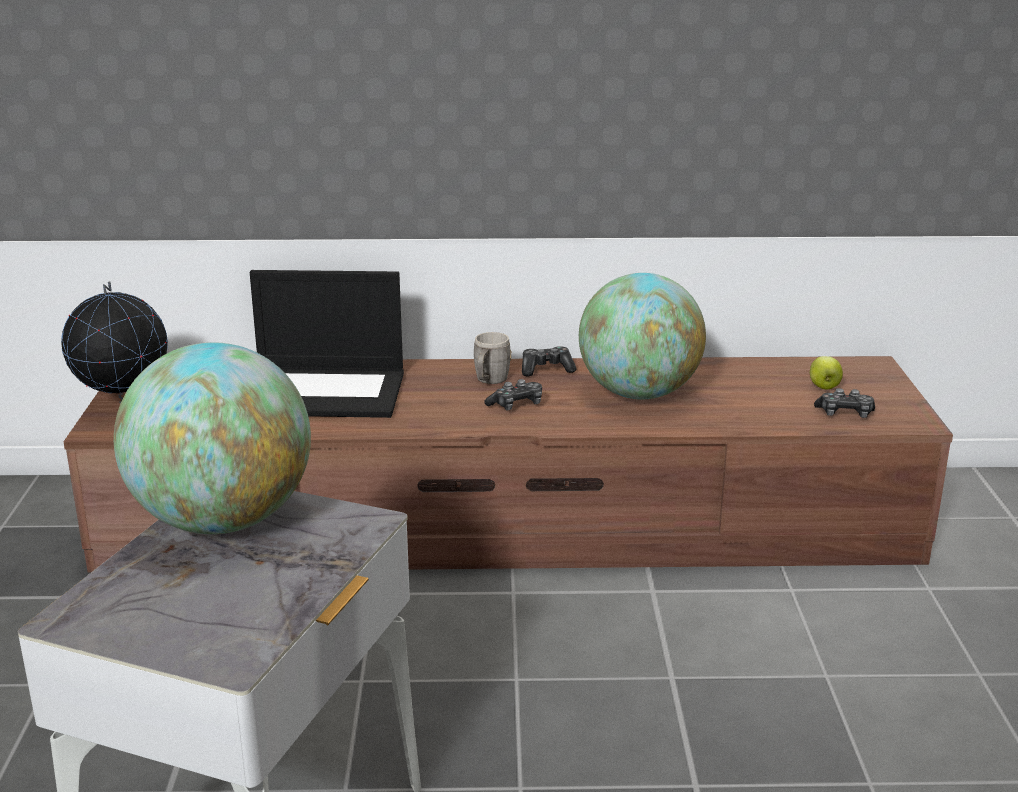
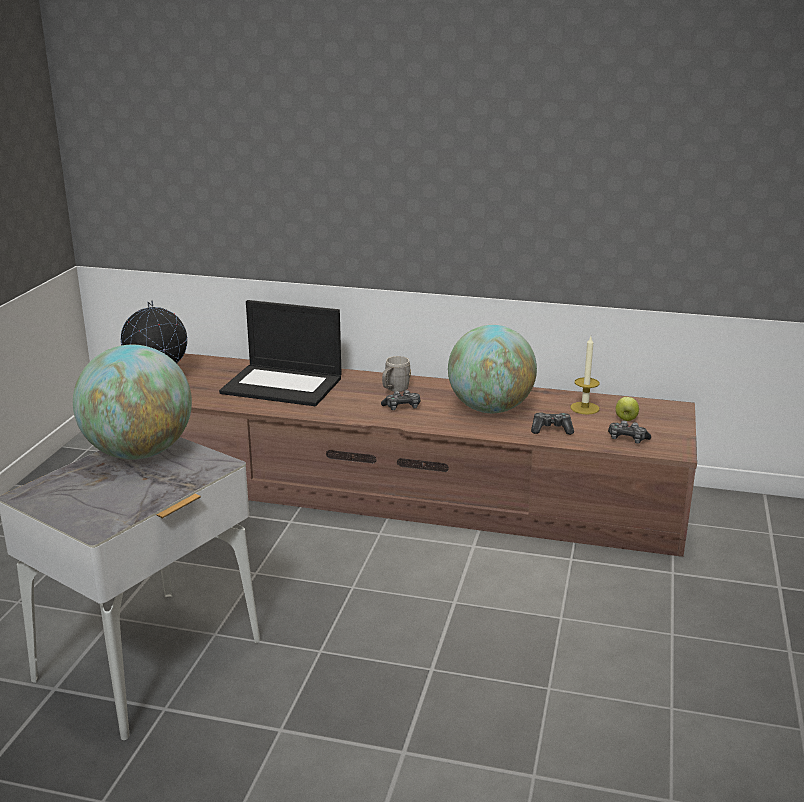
camera: 15 degrees right, 0 degrees up
game controller [522,346,577,376] -> game controller moved to [531,412,574,435]
none -> candle [570,337,600,415]

